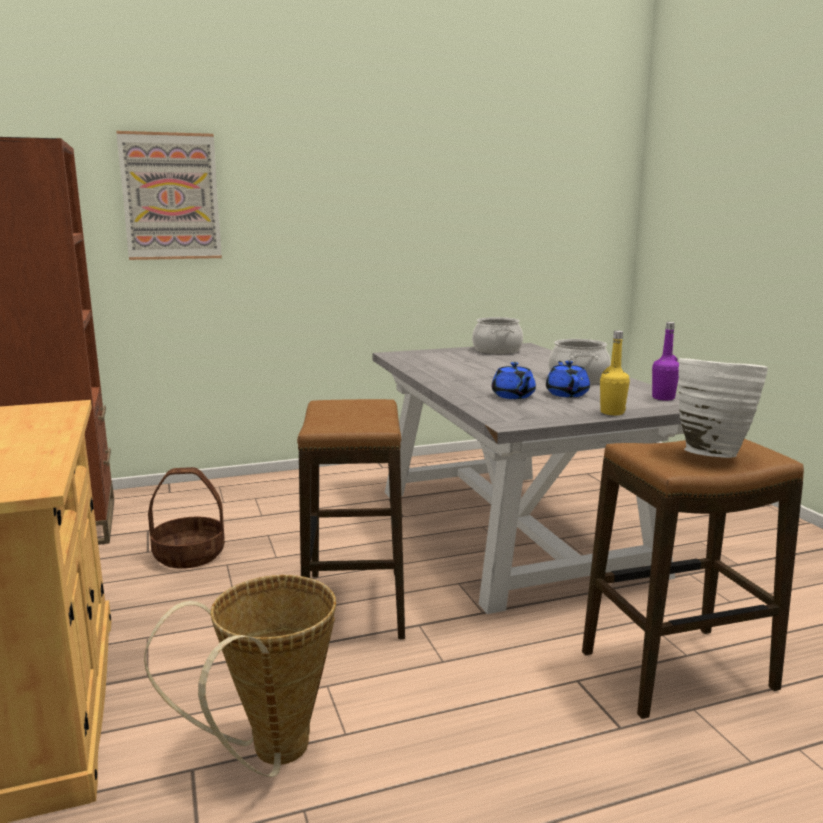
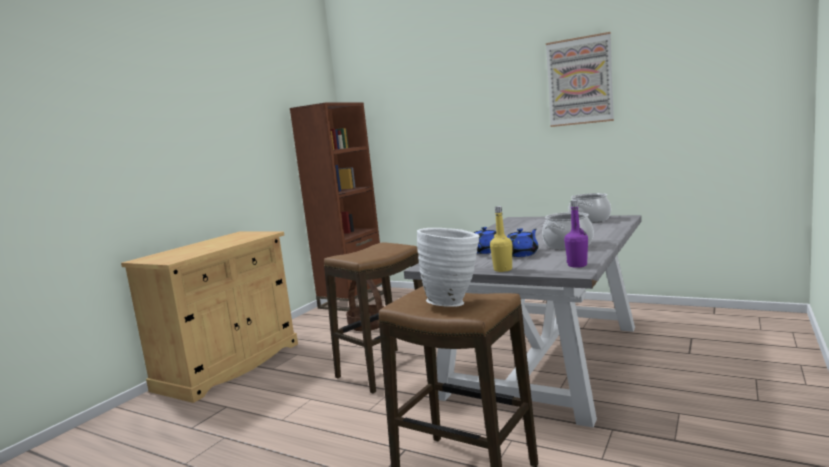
camera: 50 degrees right, 5 degrees down
picture [116,131,222,260] -> picture moved to [546,32,614,127]
basket [144,575,336,777] -> none

